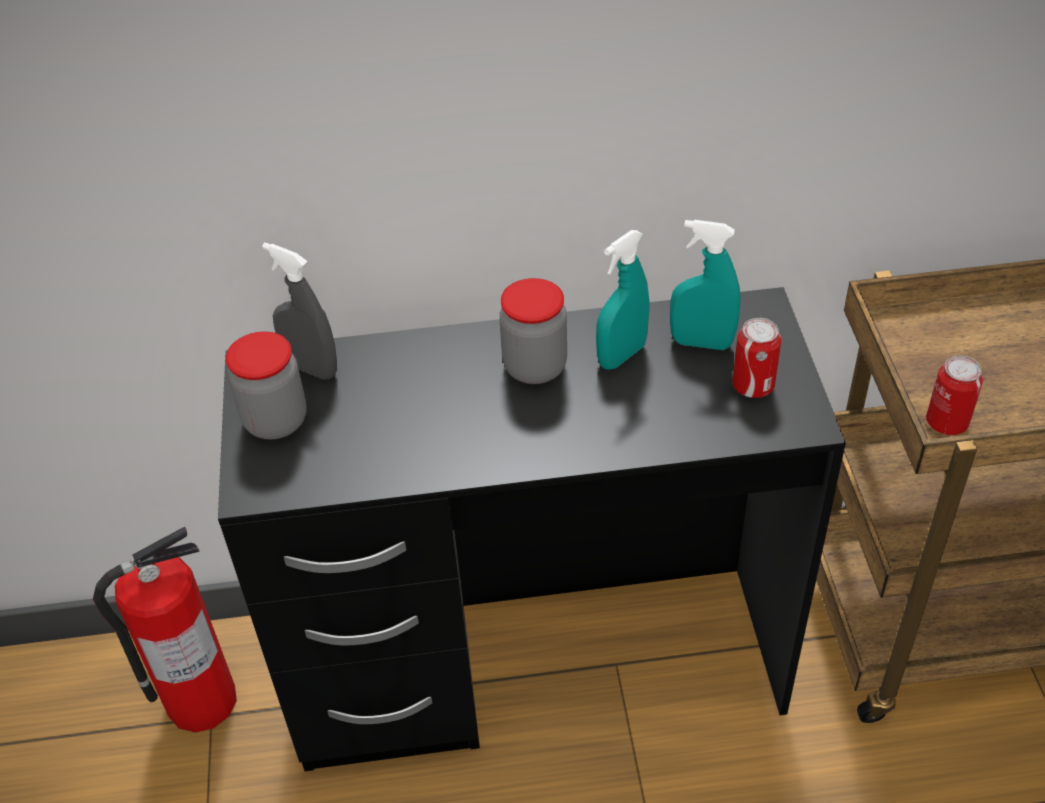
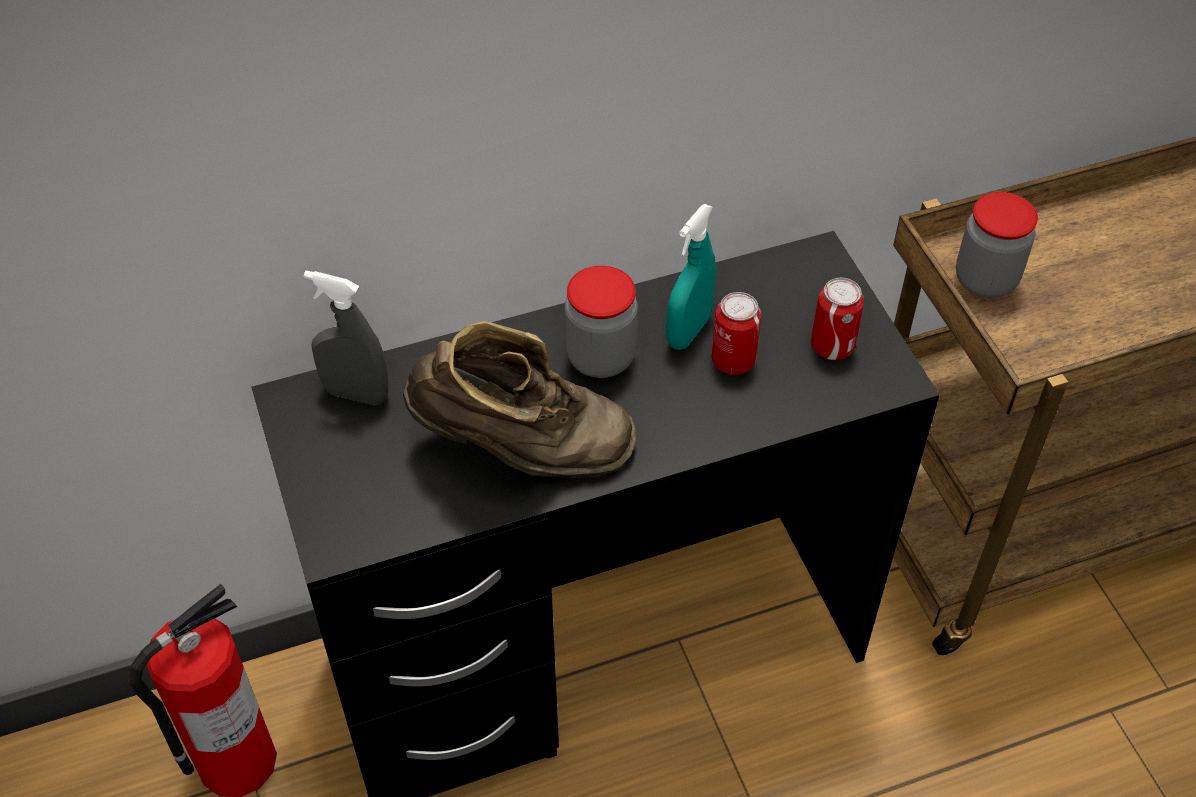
camera: 15 degrees left, 5 degrees up
jar [226,331,307,440] -> jar moved to [956,192,1038,298]
turquoise spray bottle [670,220,741,350] -> none
can [926,356,983,435] -> can moved to [711,292,761,375]
none -> brown boot [403,320,636,478]

